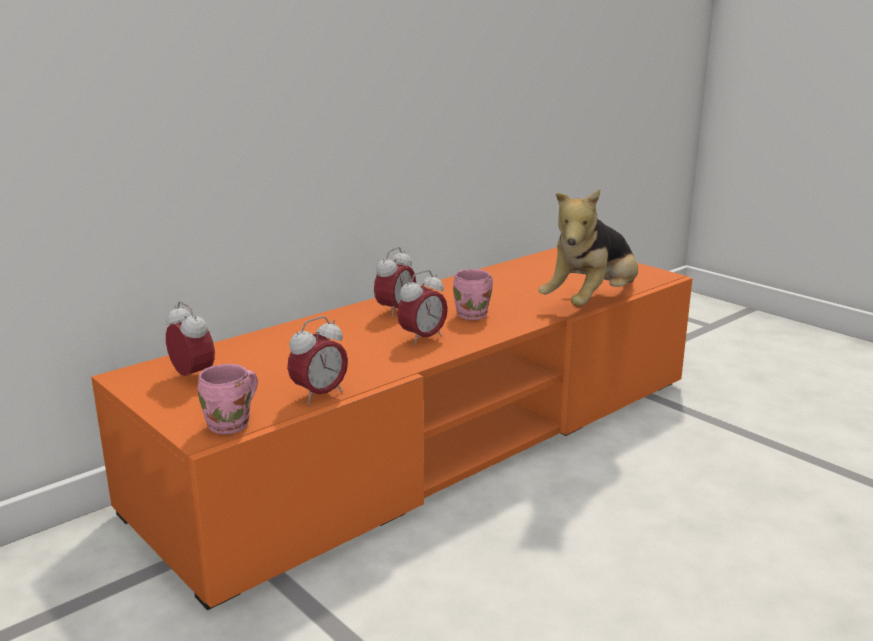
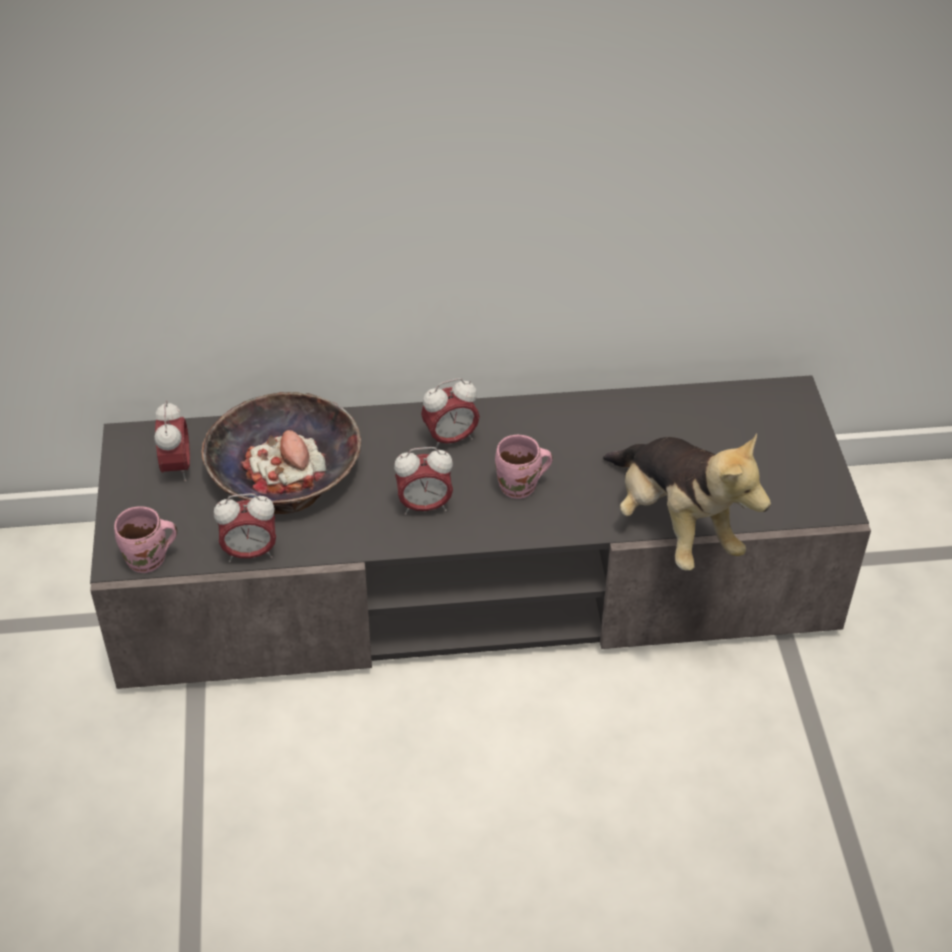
camera: 35 degrees right, 25 degrees up
orange tv stand [91,247,693,610] -> grey tv stand [90,375,871,689]
plush toy [539,189,638,307] -> plush toy turned 105 degrees counterclockwise [603,434,771,570]
none -> bowl [201,392,361,514]

